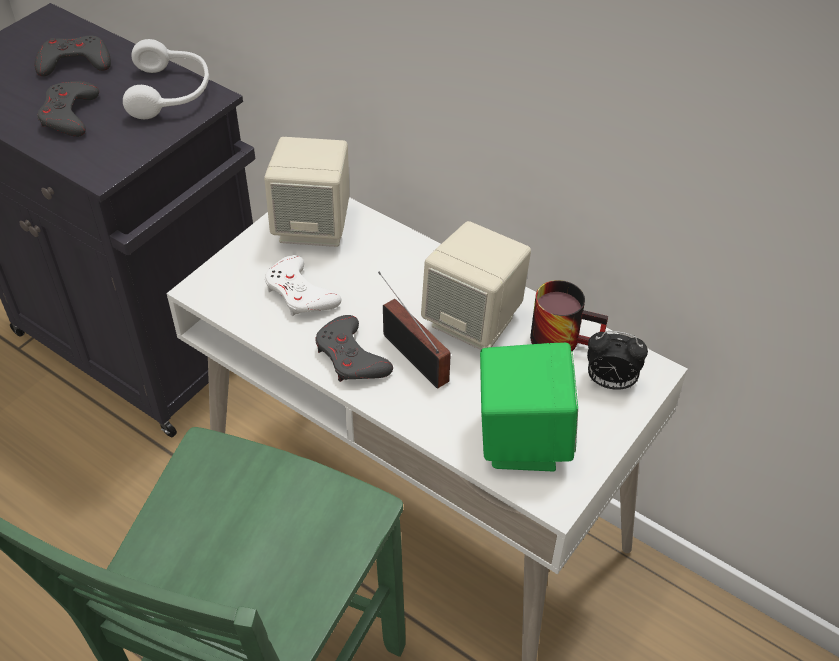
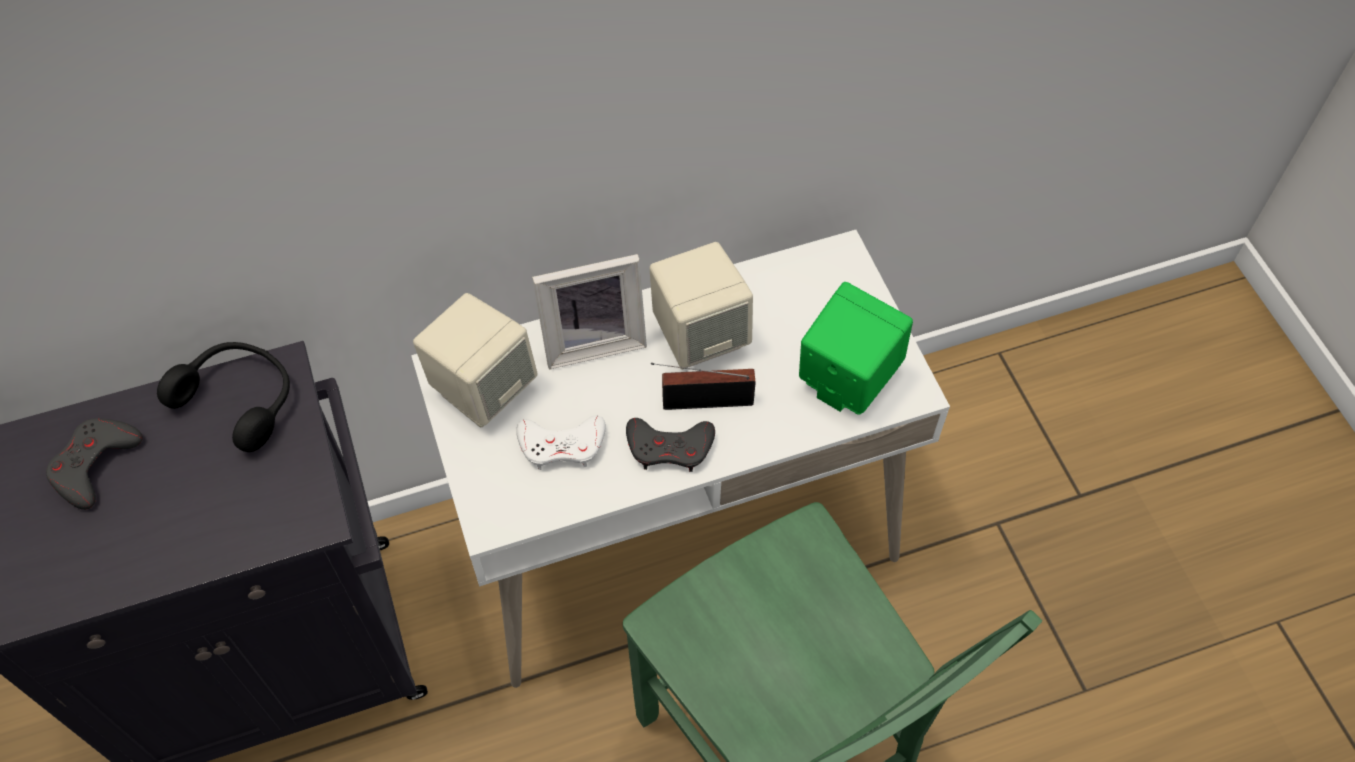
camera: 55 degrees left, 10 degrees up
grey game controller [37,81,99,137] -> none
white headphones [123,39,210,119] -> black headphones [157,342,290,452]
mug [530,280,608,351] -> none
alarm clock [587,331,648,390] -> none
none -> picture frame [532,254,647,369]

